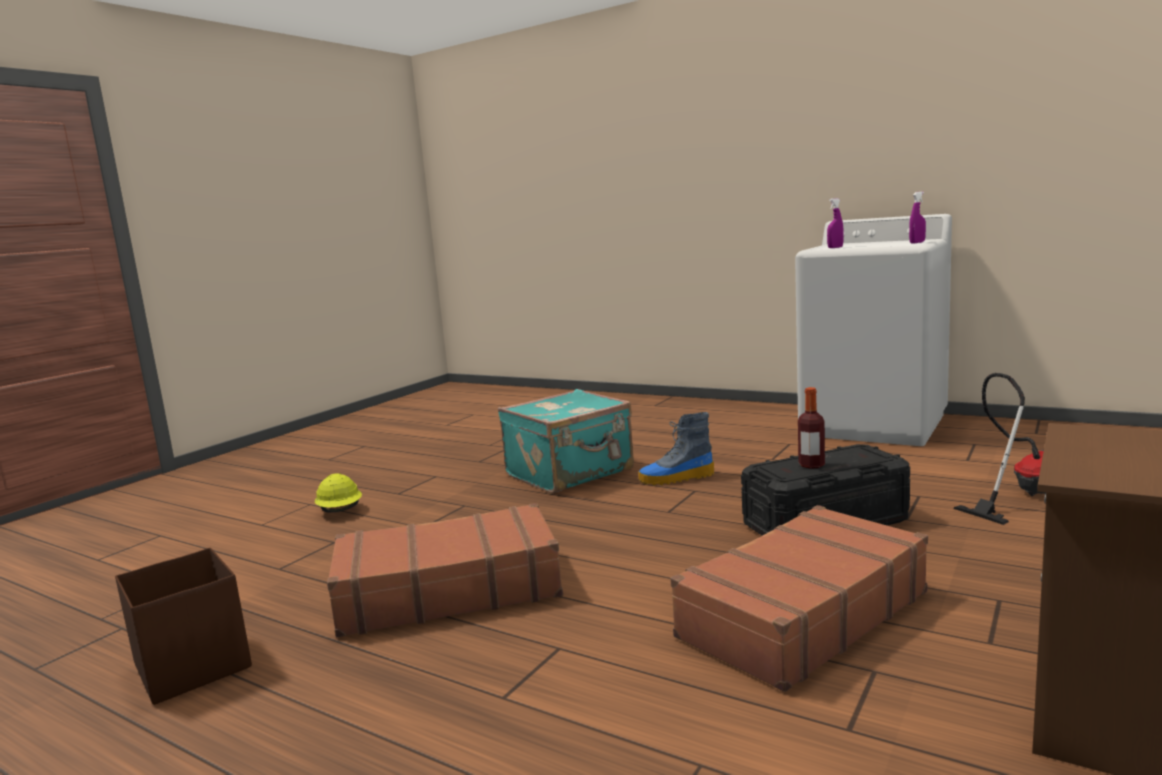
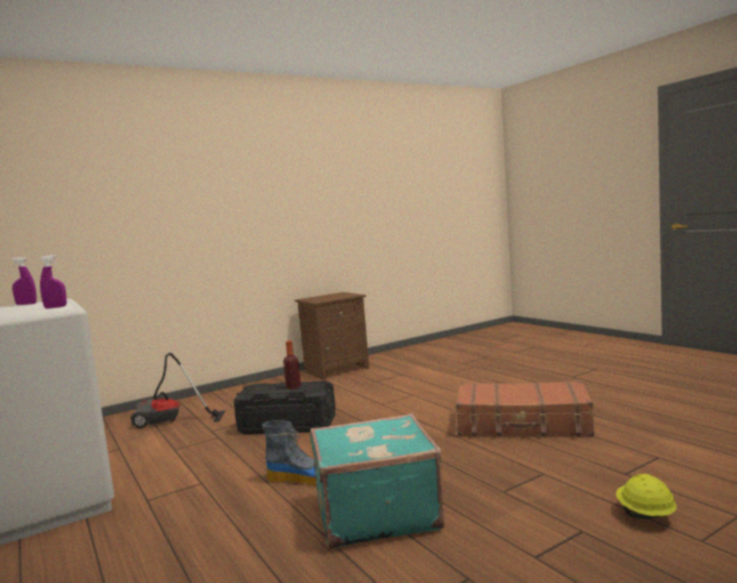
camera: 155 degrees left, 5 degrees down
brown storage box [115,548,252,705] -> none
brown suitcase [670,505,928,692] -> none

